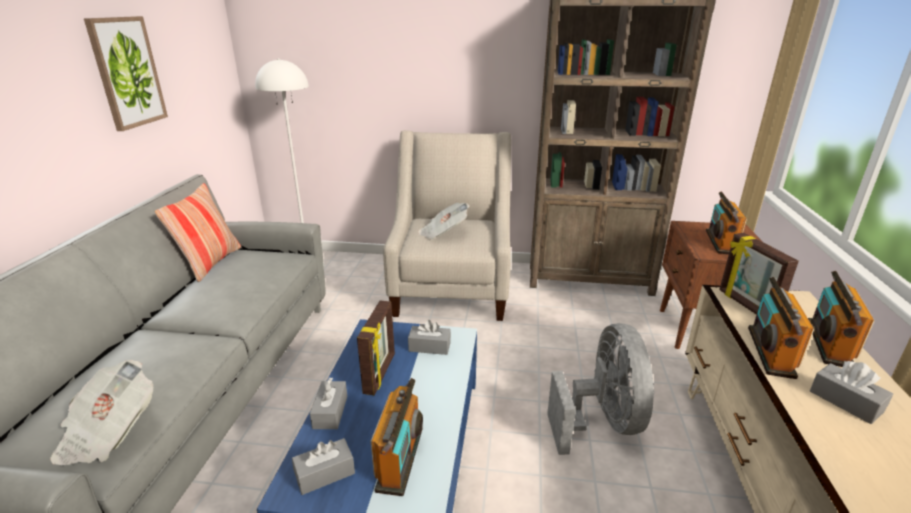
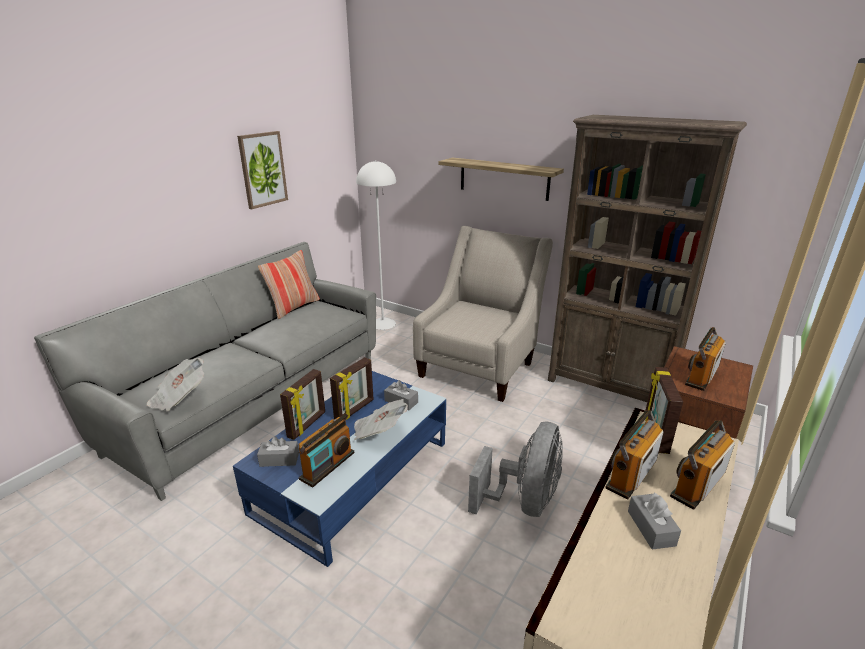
camera: 25 degrees right, 0 degrees up
grey tissue box [310,378,347,429] -> picture frame [280,369,325,440]
newspaper [418,203,470,240] -> newspaper moved to [354,399,408,440]
none -> shelf [438,158,564,201]

